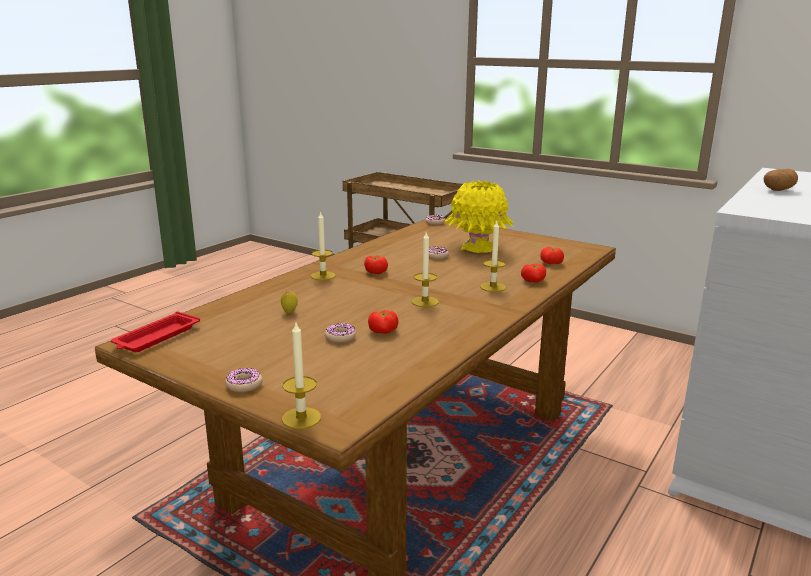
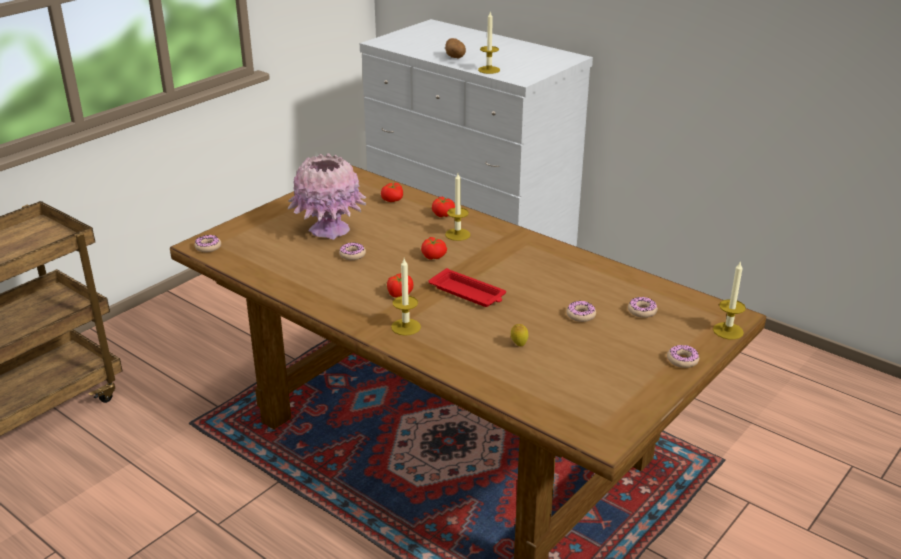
camera: 85 degrees left, 10 degrees up
red tray [111,311,200,352] -> red tray moved to [428,268,506,307]
tomato [368,310,399,334] -> tomato moved to [421,237,447,260]
candle [412,232,439,307] -> candle moved to [478,12,500,74]
yellow vase [444,180,514,253] -> pink vase [287,153,366,240]
none -> donut [628,297,658,318]

